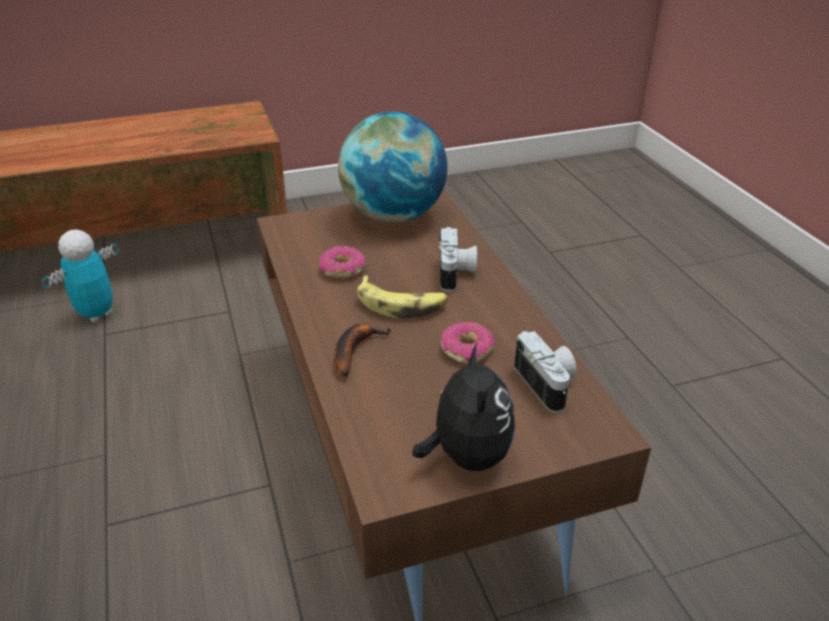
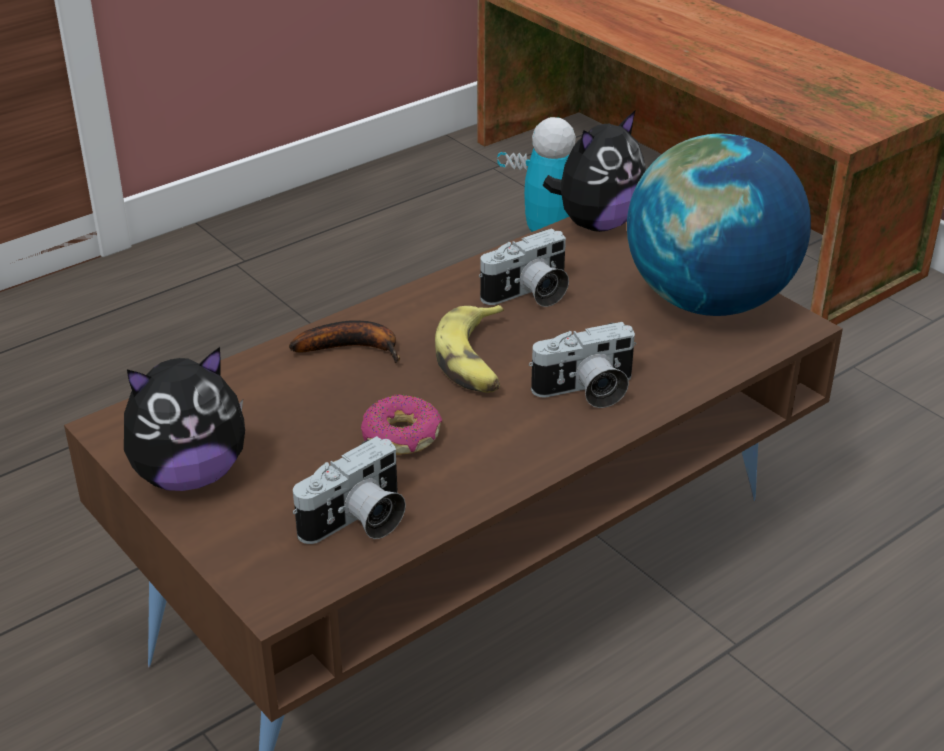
camera: 70 degrees right, 0 degrees up
donut [319,246,365,279] -> camera [479,228,569,307]
none -> plush toy [543,111,646,232]

